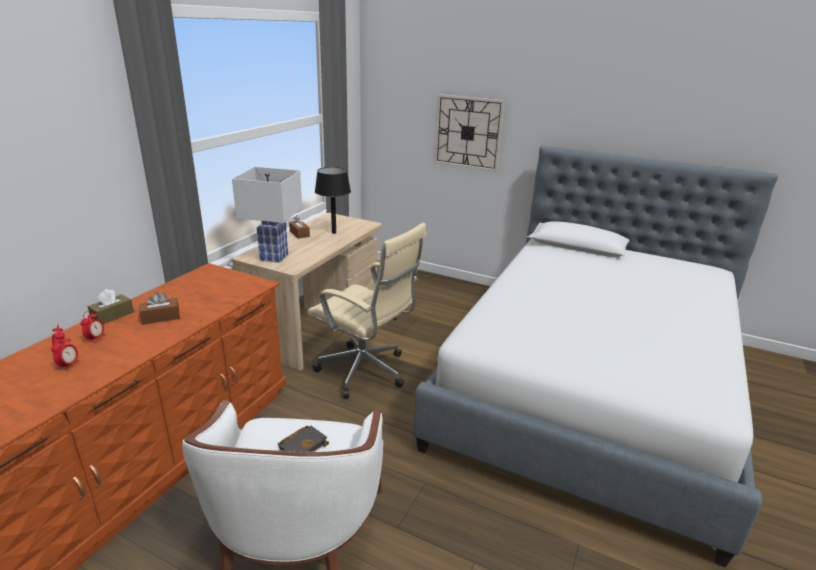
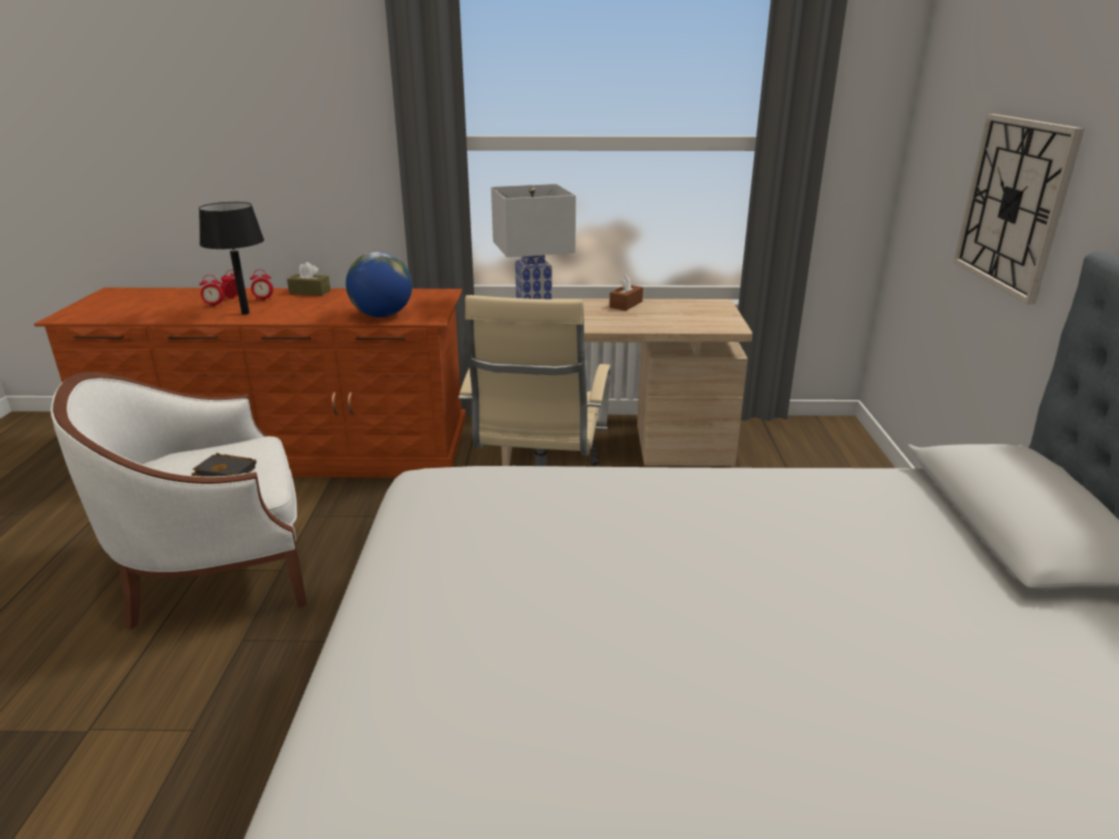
camera: 65 degrees right, 0 degrees up
brown tissue box [139,292,180,325] -> none
black table lamp [315,167,351,234] -> black table lamp moved to [199,202,264,315]
none -> globe [346,252,412,317]

